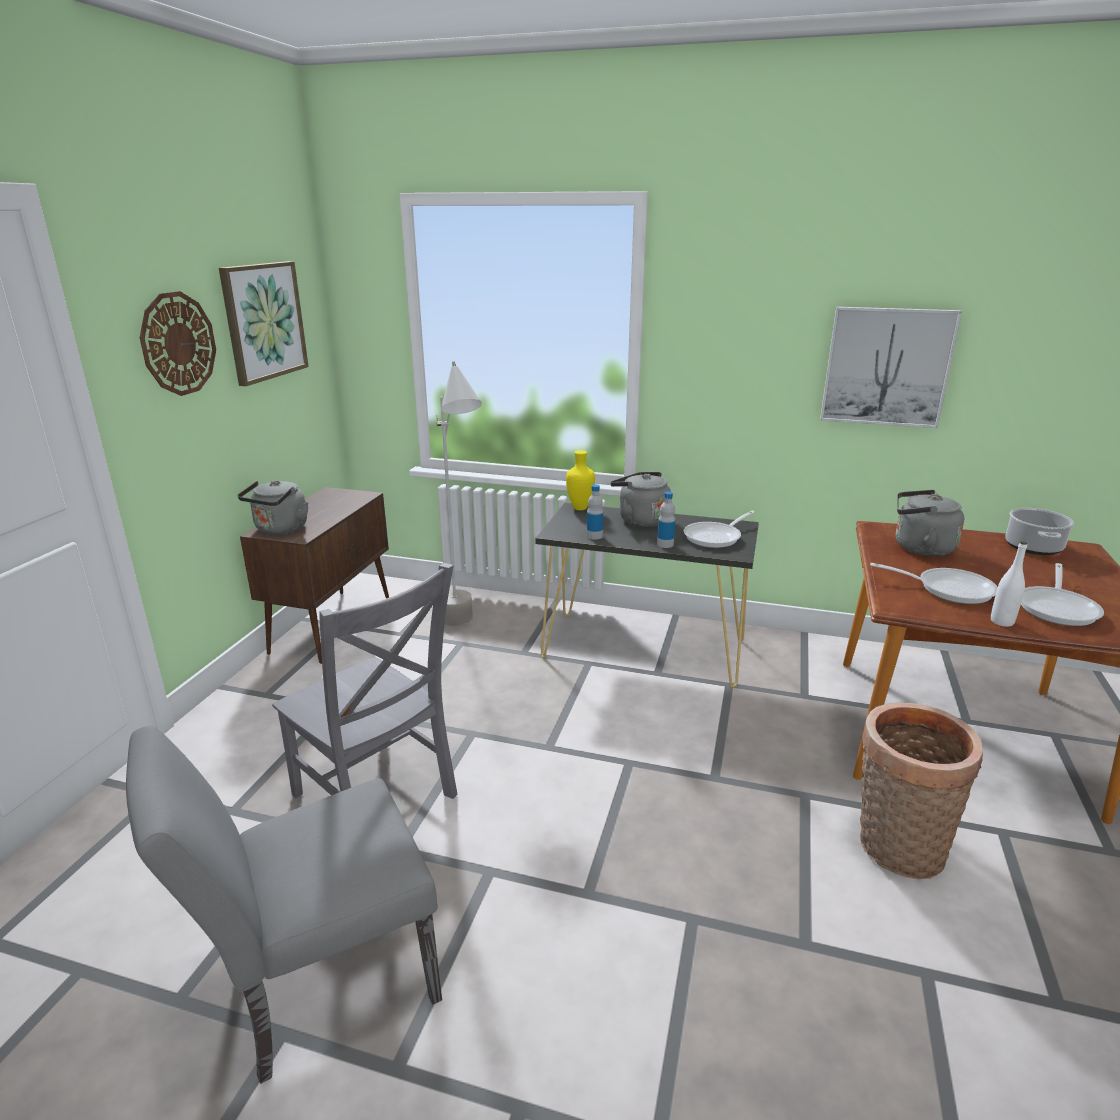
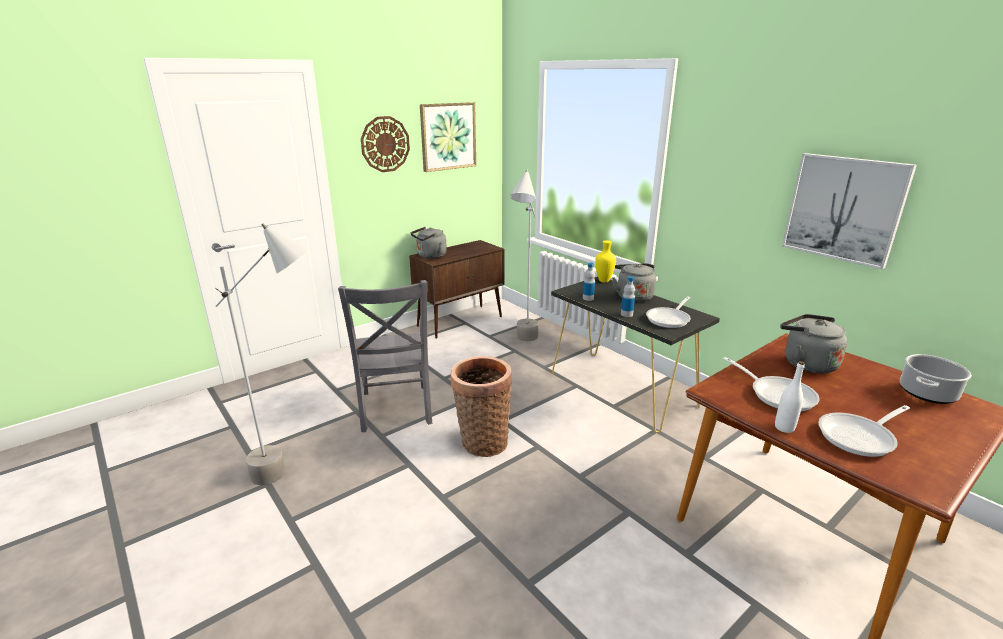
camera: 35 degrees right, 0 degrees up
grey chair [126,726,442,1084] -> grey floor lamp [215,223,310,485]
frying pan [684,511,755,548] -> frying pan turned 45 degrees counterclockwise [646,297,691,328]
basket [860,703,983,879] -> basket moved to [451,356,512,457]

